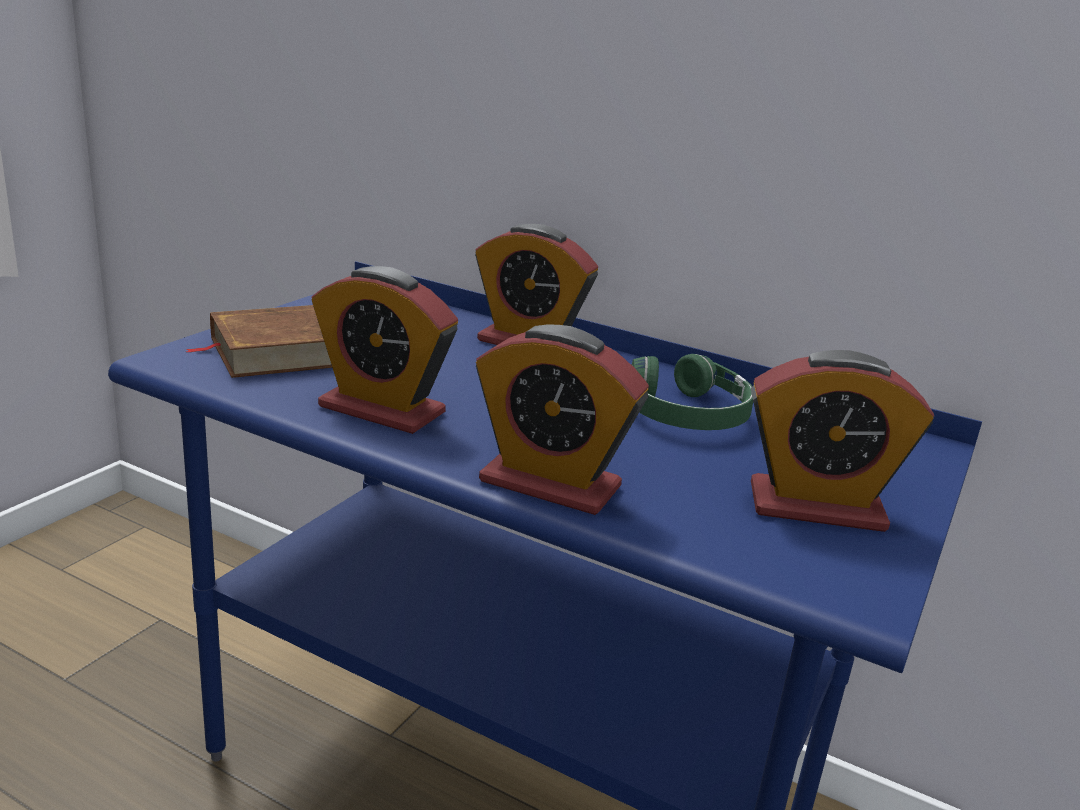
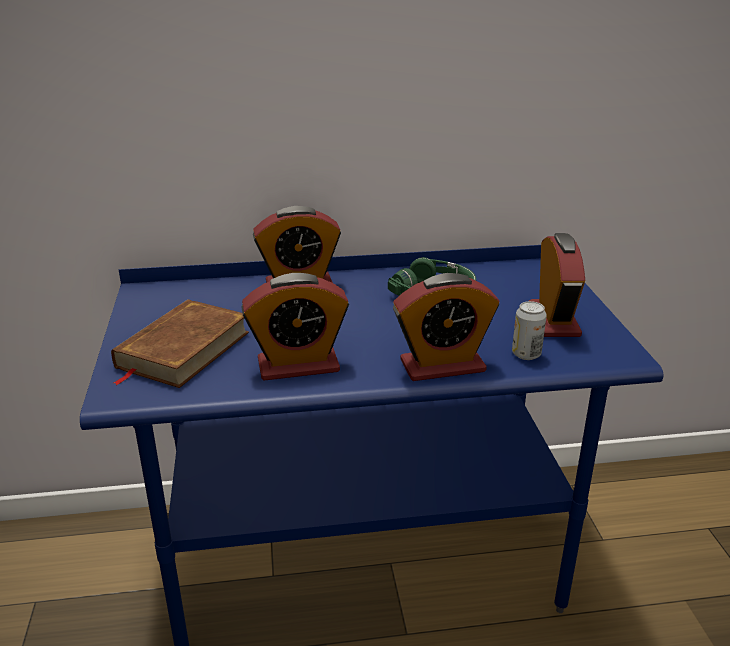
camera: 35 degrees left, 5 degrees up
alarm clock [751,350,934,532] -> alarm clock turned 60 degrees counterclockwise [529,233,585,337]
none -> can [512,301,547,360]

